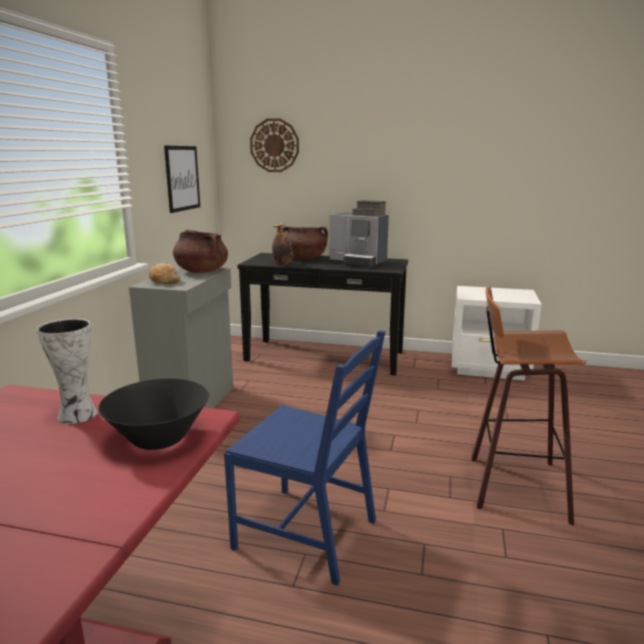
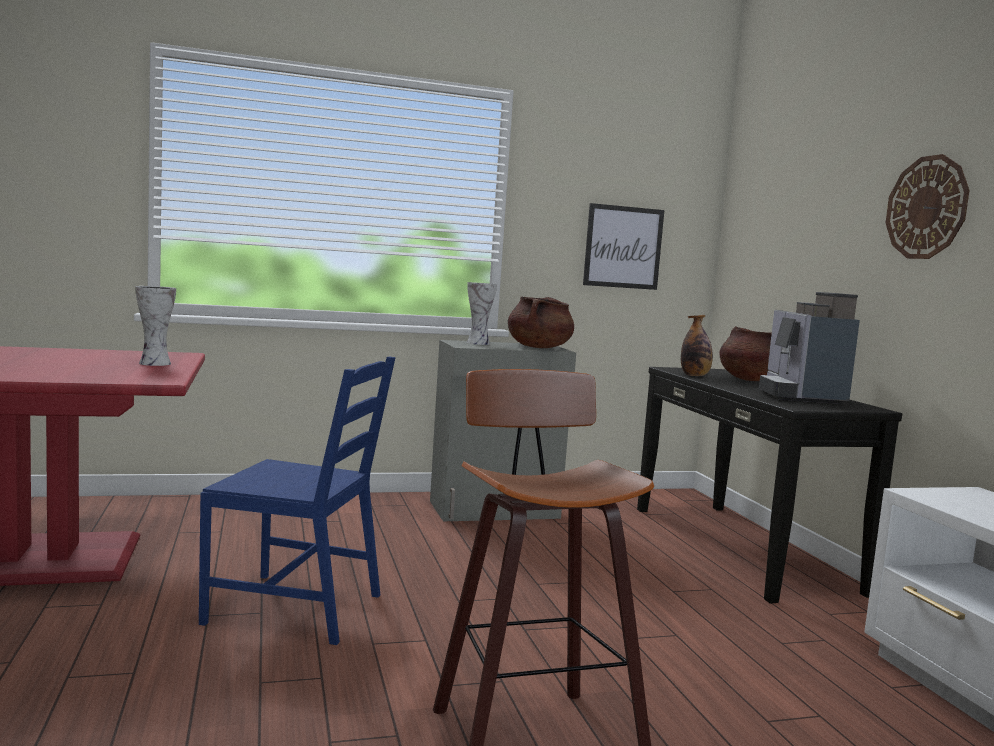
camera: 60 degrees right, 10 degrees down
black bowl [98,378,209,450] -> none
bread [149,264,180,284] -> vase [467,282,497,345]
blue chair [224,330,386,586] -> blue chair turned 75 degrees counterclockwise [199,357,396,645]
wall clock [250,118,299,172] -> wall clock moved to [886,154,970,259]

